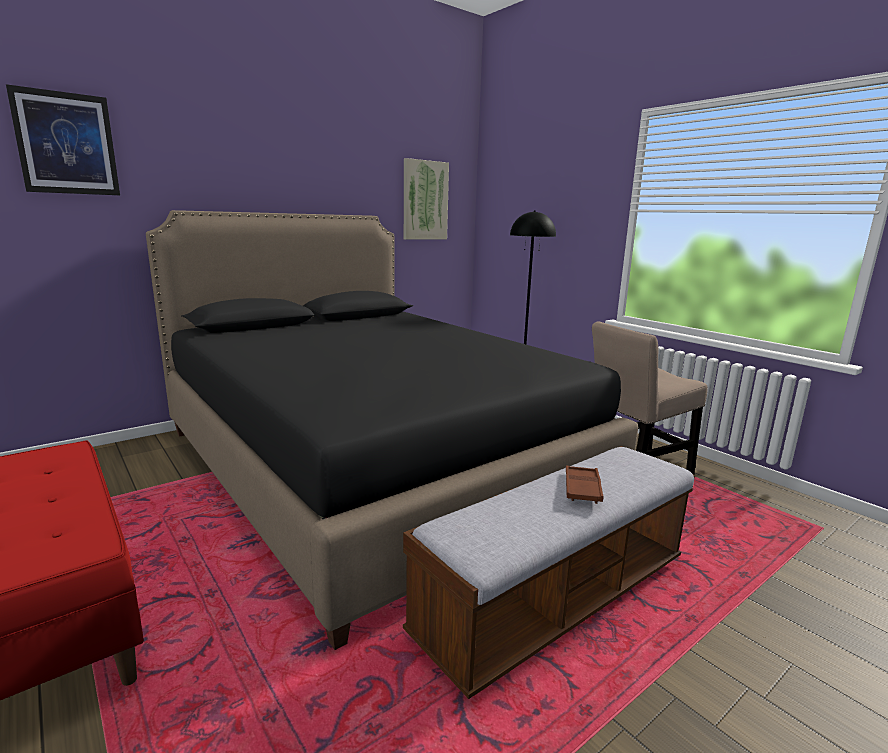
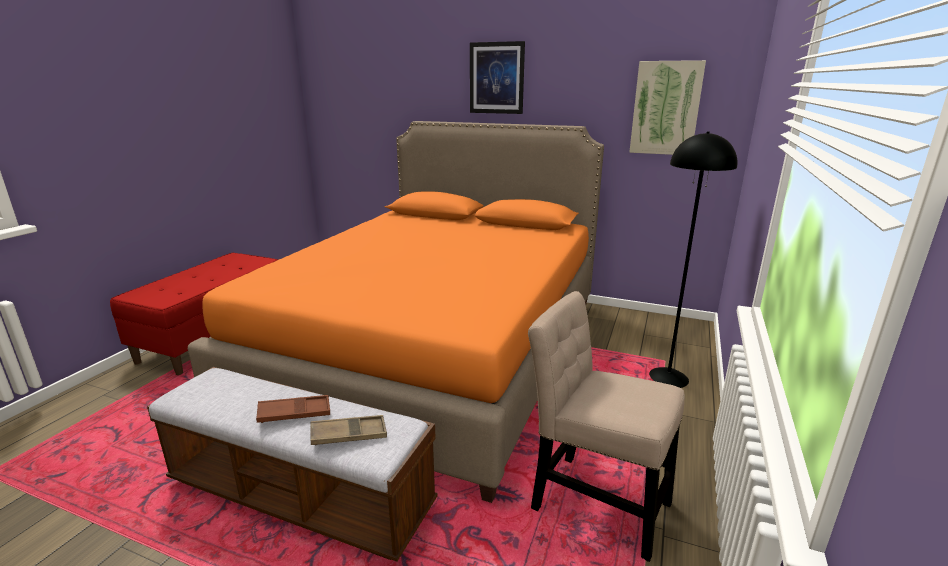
camera: 60 degrees right, 5 degrees up
picture [6,84,120,195] -> picture moved to [470,41,525,114]
black bed [146,210,638,650] -> orange bed [188,121,604,503]
none -> brown tray [310,415,387,445]

